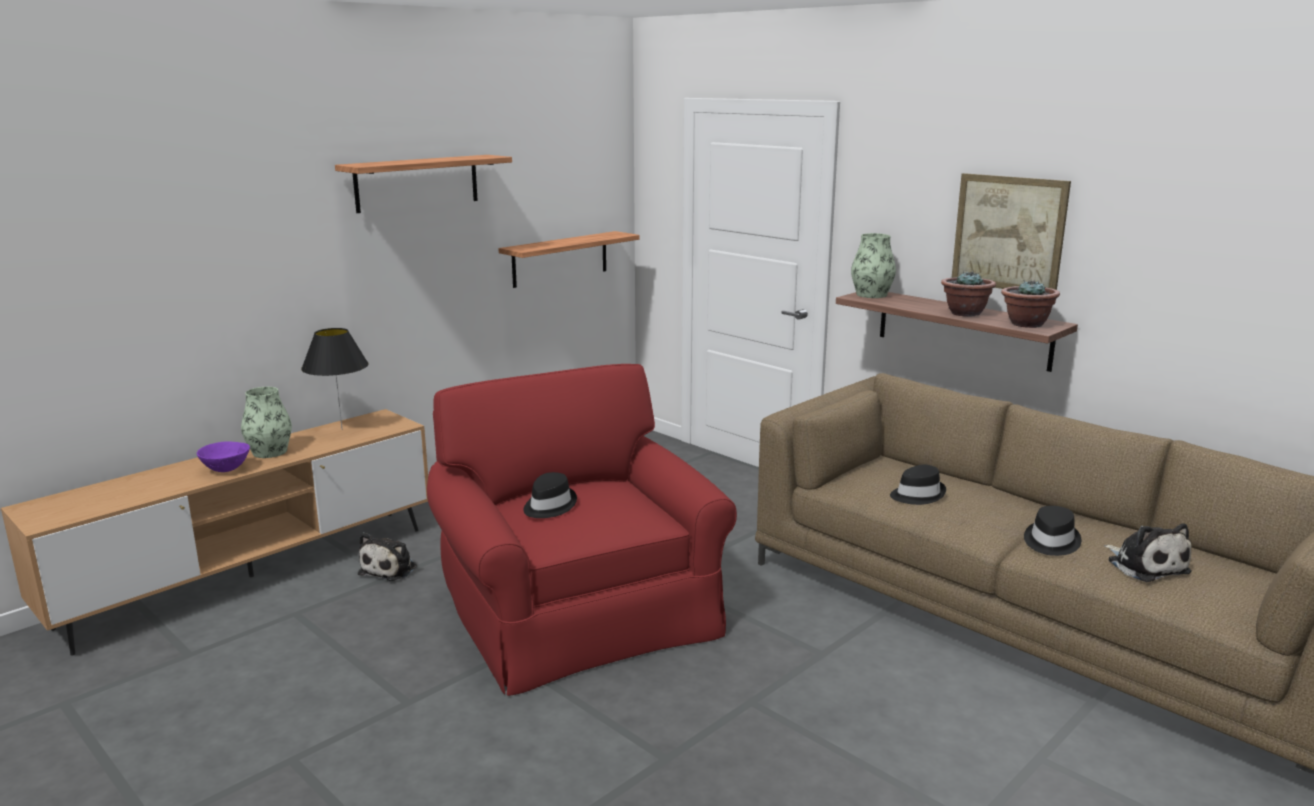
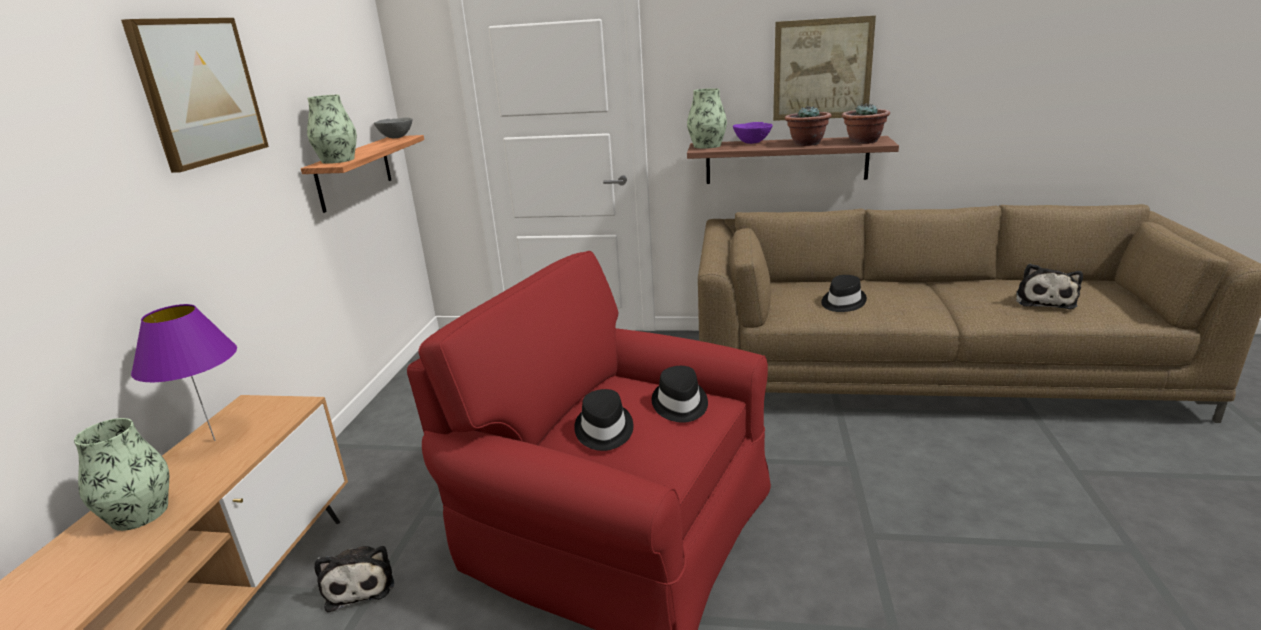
camera: 35 degrees left, 5 degrees up
purple bowl [197,442,250,472] -> purple bowl moved to [733,122,773,144]
black table lamp [301,328,369,428] -> purple table lamp [131,304,237,441]
shelf [335,155,512,213] -> picture [121,18,269,173]
black hat [1024,506,1081,556] -> black hat moved to [652,366,708,423]
plush toy [1104,523,1192,582] -> plush toy turned 75 degrees clockwise [1016,264,1083,309]
none -> vase [307,95,357,164]
none -> grey bowl [374,118,412,138]

